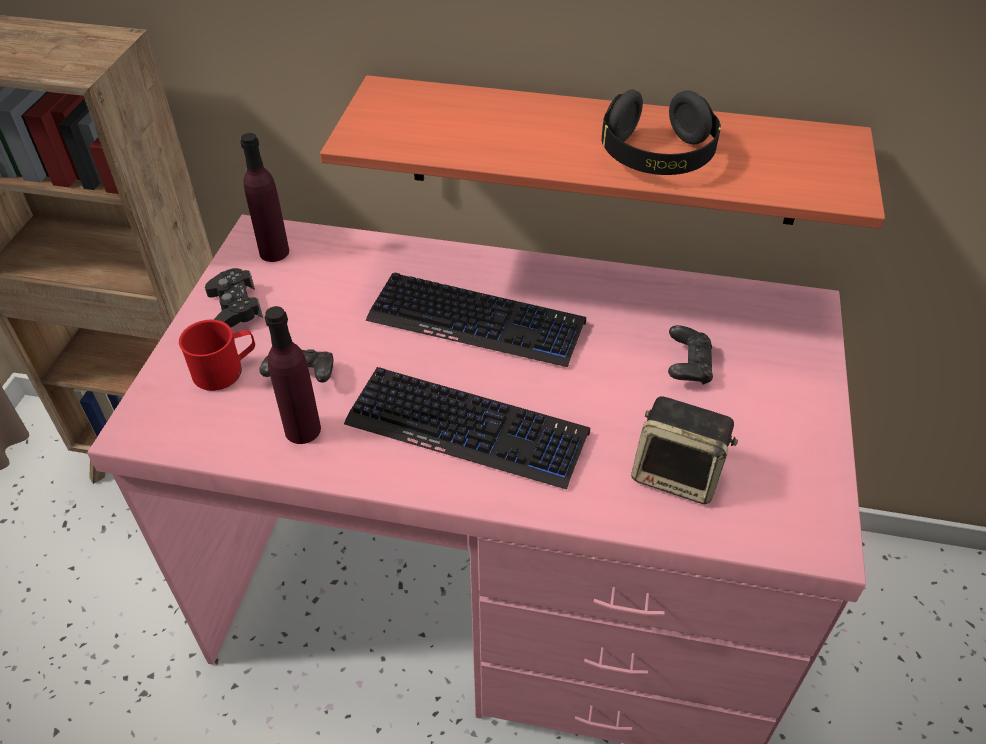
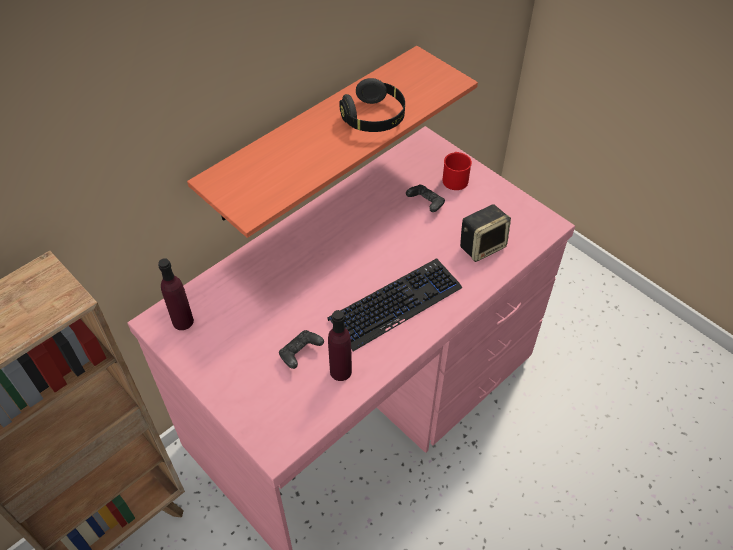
camera: 55 degrees left, 5 degrees up
red mug [179,320,255,391] -> red mug moved to [442,152,472,190]
black game controller [205,268,263,327] -> none
keyboard [366,273,586,367] -> none

